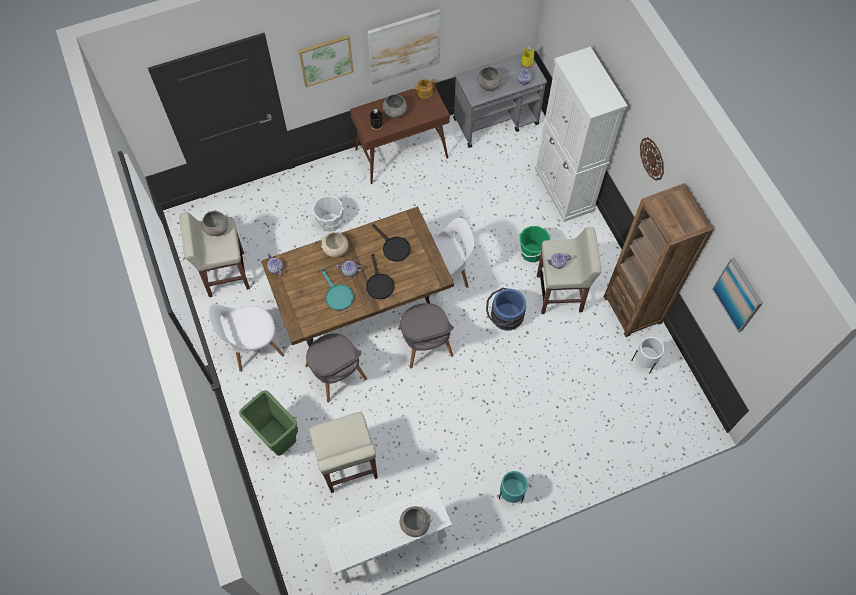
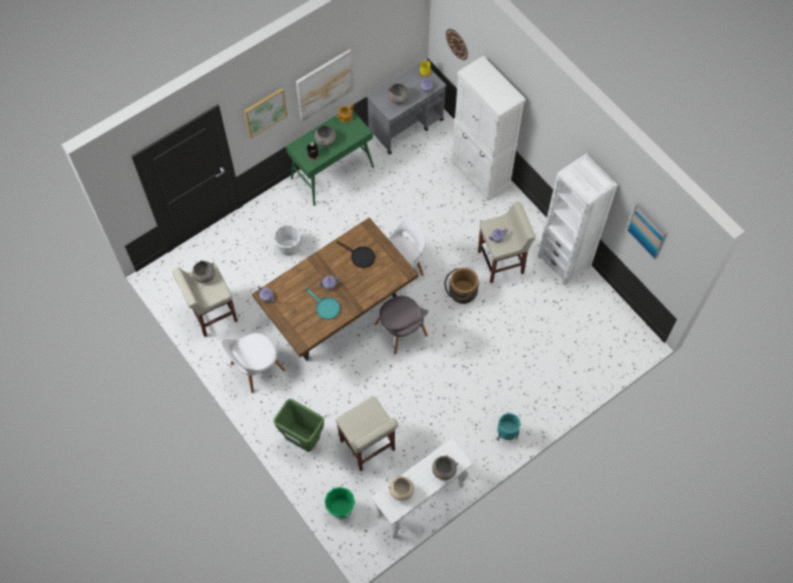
camera: 15 degrees left, 0 degrees up
grey chair [305,333,367,402] -> none
beige bowl [320,232,348,258] -> beige bowl moved to [388,476,414,501]
brown console table [350,82,450,184] -> green console table [286,111,374,206]
black frying pan [366,253,394,299] -> none
blue bucket [486,288,526,331] -> brown bucket [444,268,479,304]
green bucket [518,226,550,262] -> green bucket moved to [325,487,355,520]
brown bookcase [604,183,714,337] -> white bookcase [538,153,618,286]
white planter [631,337,664,374] -> none
wall clock [640,137,664,181] -> wall clock moved to [446,29,468,60]

